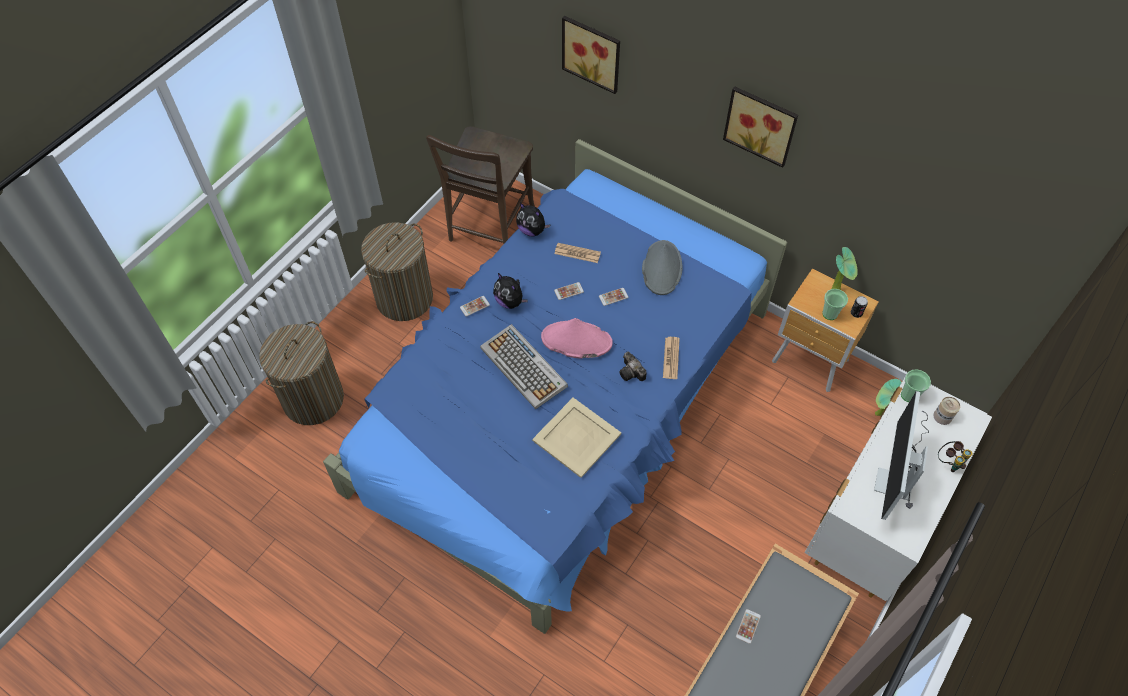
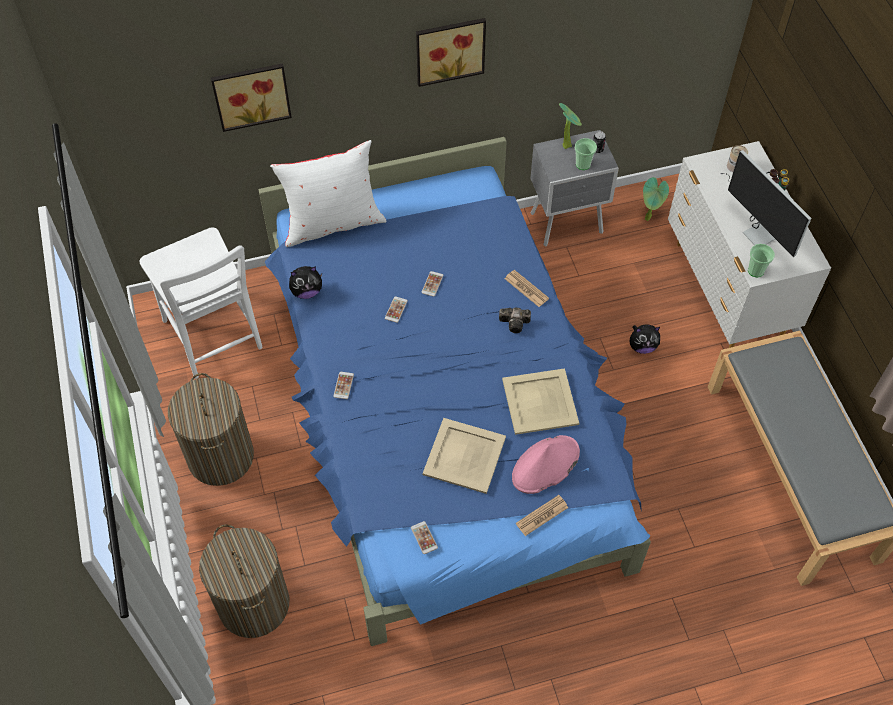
camera: 50 degrees left, 0 degrees up
brown chair [426,126,535,244] -> white chair [140,227,263,379]
keyboard [480,324,568,409] -> none
plush toy [493,273,528,309] -> plush toy moved to [630,324,661,354]
pink hat [541,318,613,359] -> pink hat moved to [512,435,580,494]
newspaper [554,243,601,263] -> newspaper moved to [516,495,568,536]
grey hat [642,240,683,295] -> none
phone [736,609,761,644] -> phone moved to [411,521,438,554]
brown nightstand [772,269,878,392] -> grey nightstand [530,130,619,246]
cup [901,369,931,402] -> cup moved to [748,244,775,277]
none -> white pillow [270,140,387,247]
none -> beige tray [423,418,506,494]

